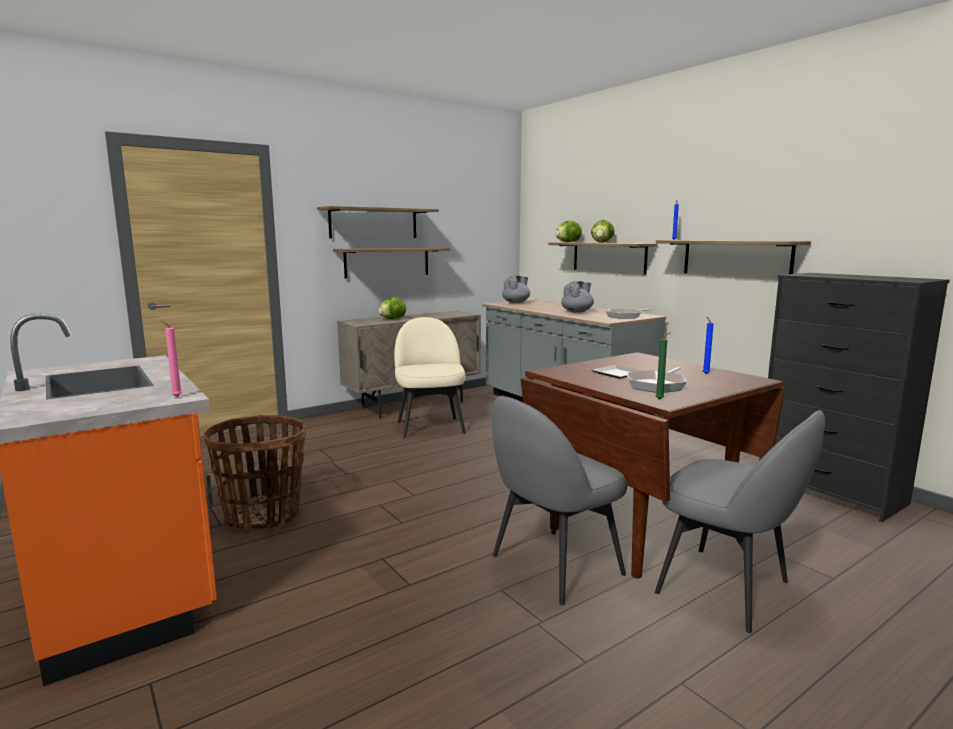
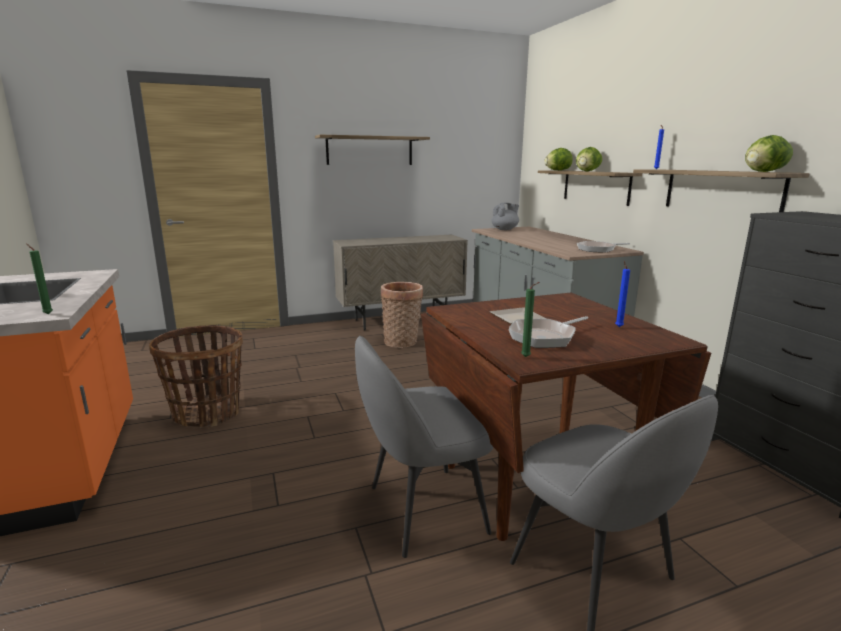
camera: 15 degrees right, 5 degrees up
pink candle [161,321,182,397] -> green candle [26,244,53,314]
shelf [333,247,450,278] -> none
lettuce [378,297,406,319] -> lettuce moved to [745,135,793,172]
beige chair [394,317,466,438] -> basket [381,282,423,348]
grey teapot [561,281,594,313] -> none

